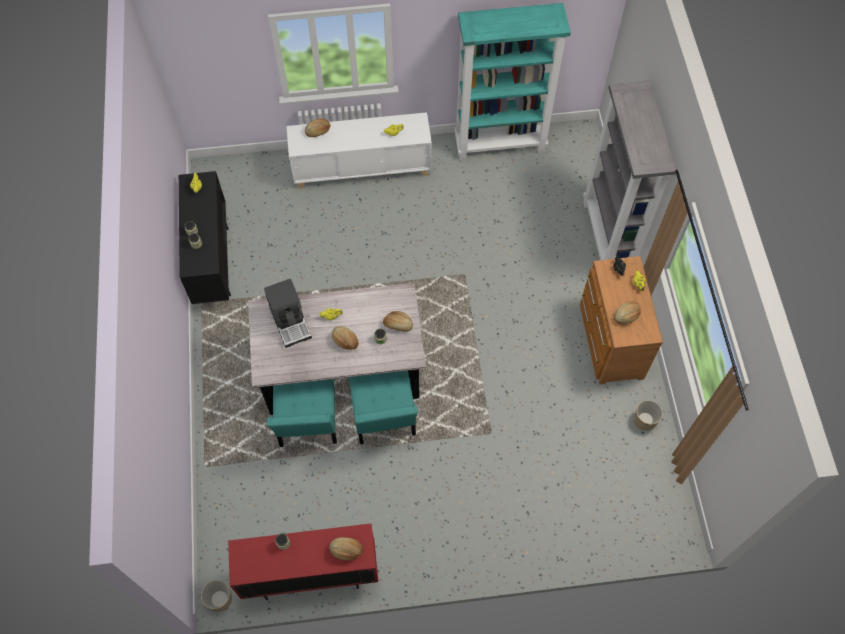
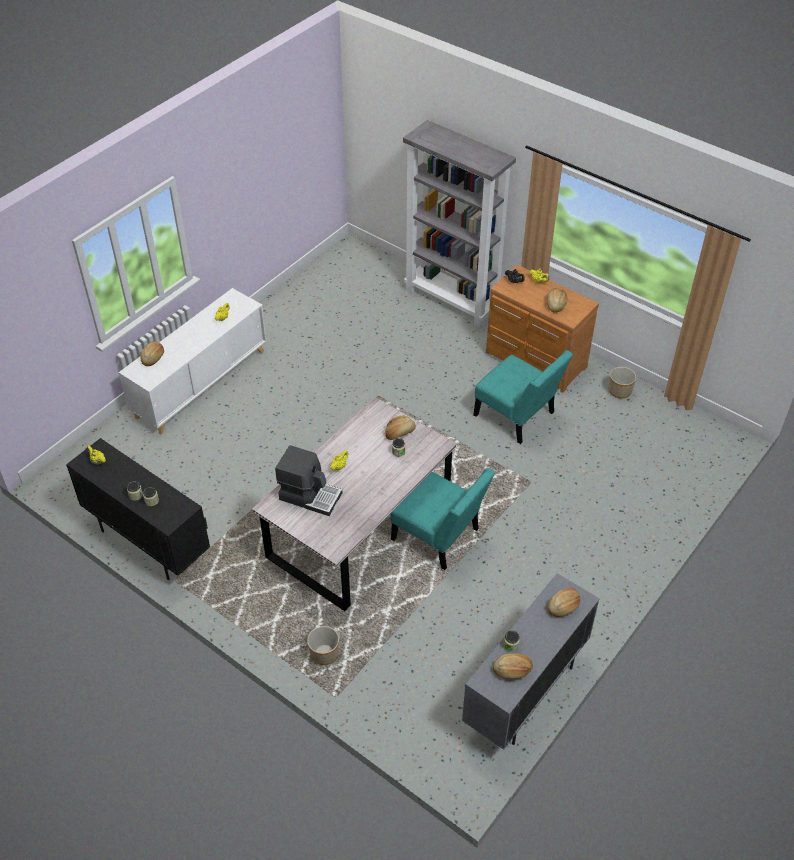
camera: 45 degrees left, 15 degrees down
planter [201,580,232,612] -> planter moved to [307,626,339,665]
red cabinet [228,523,379,600] -> grey cabinet [462,573,600,750]
turquoise chair [267,379,337,447] -> turquoise chair moved to [473,350,573,444]
bread [332,326,359,350] -> bread moved to [493,653,533,679]
turquoise bookcase [454,3,571,160] -> none

